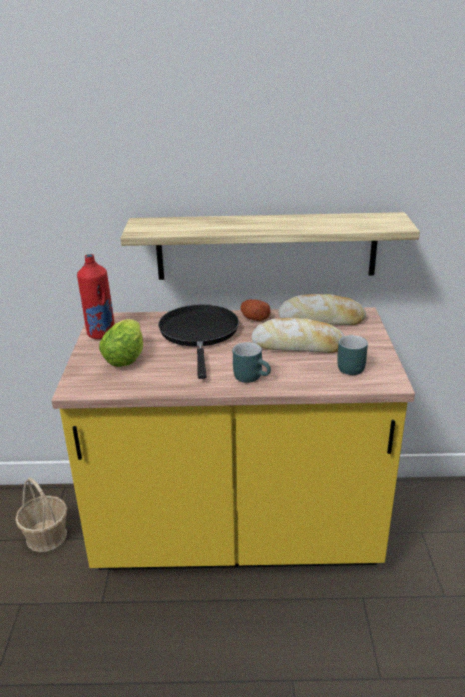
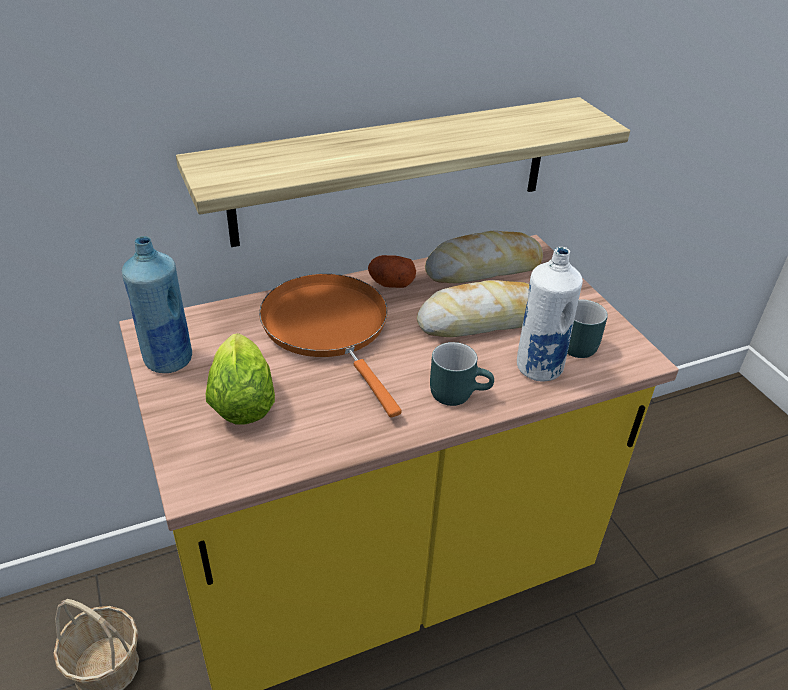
camera: 25 degrees left, 10 degrees up
red bottle [77,254,115,339] -> blue bottle [122,236,192,373]
black frying pan [158,305,239,379] -> orange frying pan [259,274,402,417]
none -> white bottle [517,247,583,381]

